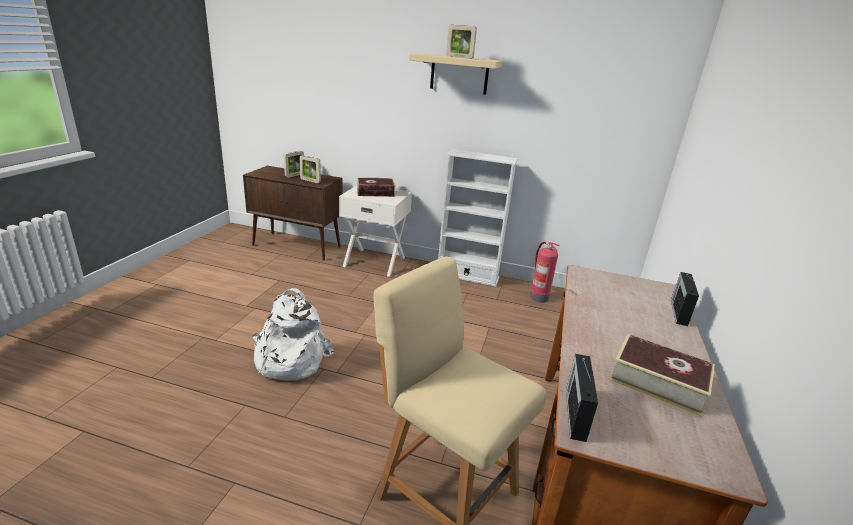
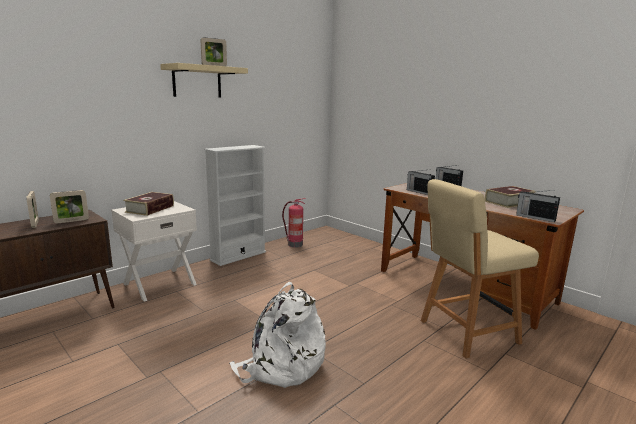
camera: 60 degrees left, 10 degrees down
none -> radio [407,170,435,195]

